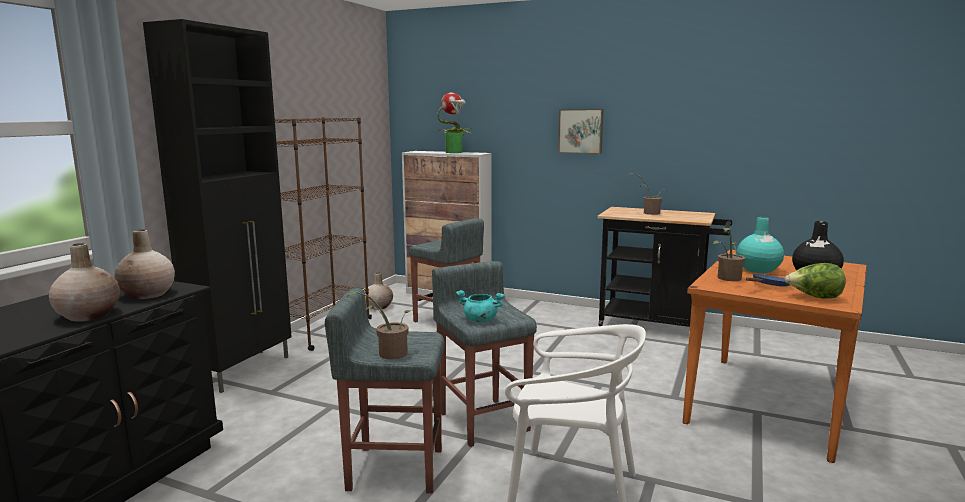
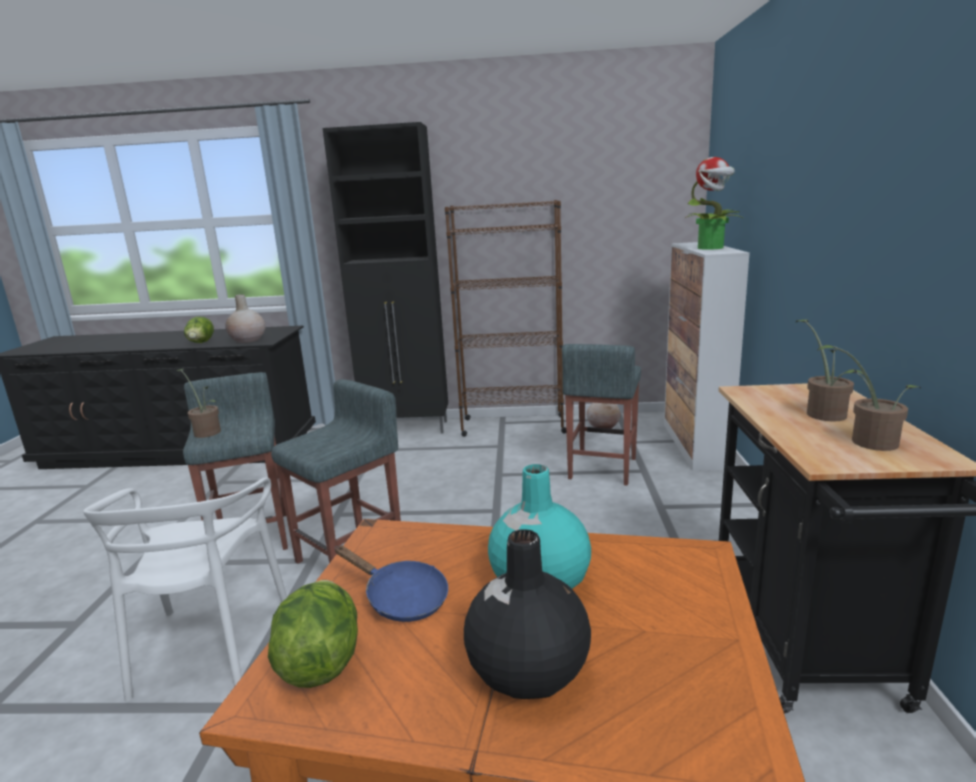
camera: 70 degrees right, 5 degrees up
beige vase [49,243,120,322] -> lettuce [184,316,214,343]
turquoise cooking pot [456,290,505,322] -> none
picture [558,109,603,154] -> none
potted plant [713,227,745,281] -> potted plant moved to [817,345,921,451]

